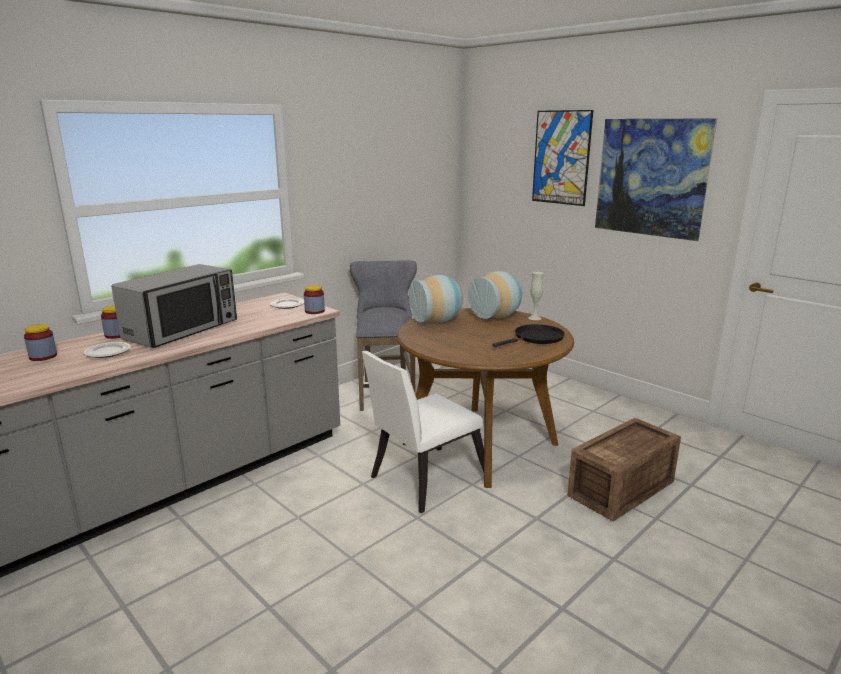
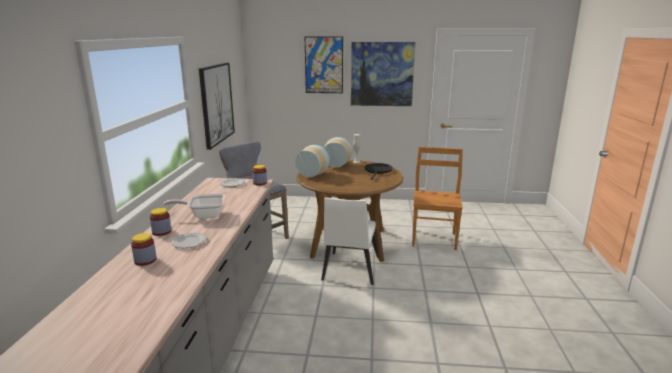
camera: 40 degrees left, 0 degrees up
microwave [111,264,237,348] -> frying pan [164,193,225,219]
crate [568,418,681,521] -> brown chair [412,147,463,250]
none -> picture [199,63,235,150]

